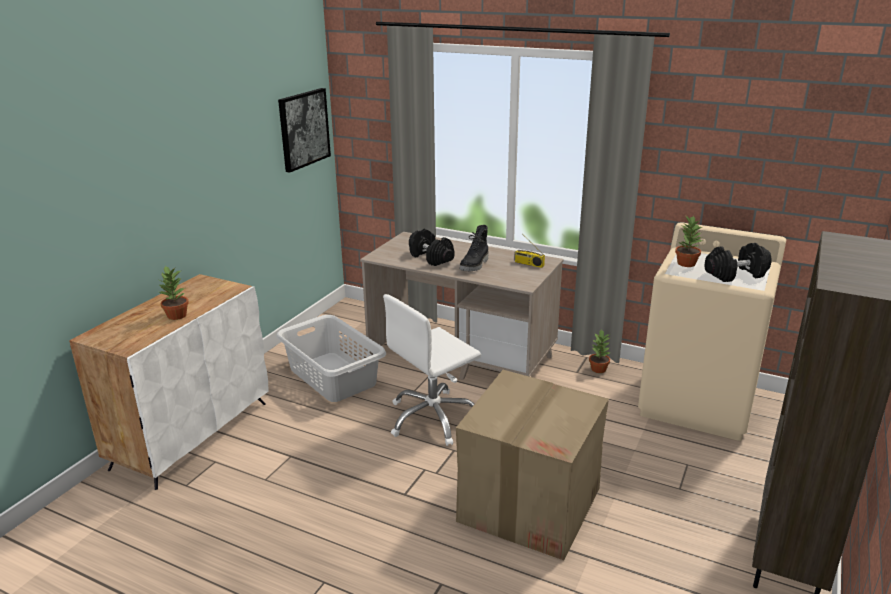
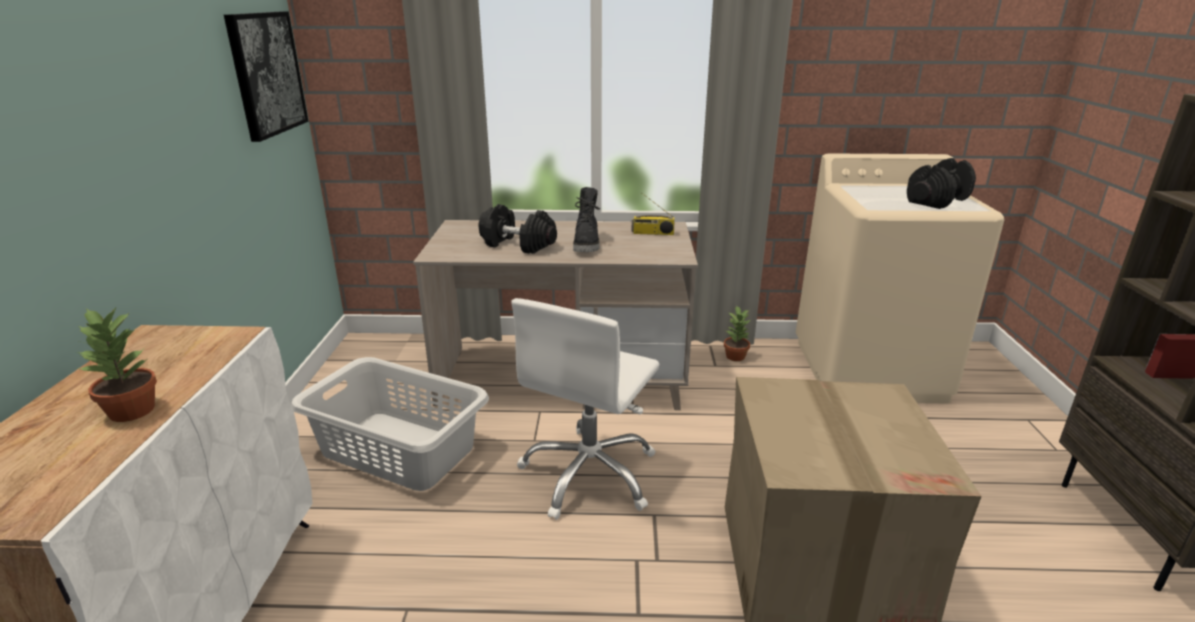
camera: 25 degrees left, 0 degrees up
potted plant [675,215,703,267] -> none

